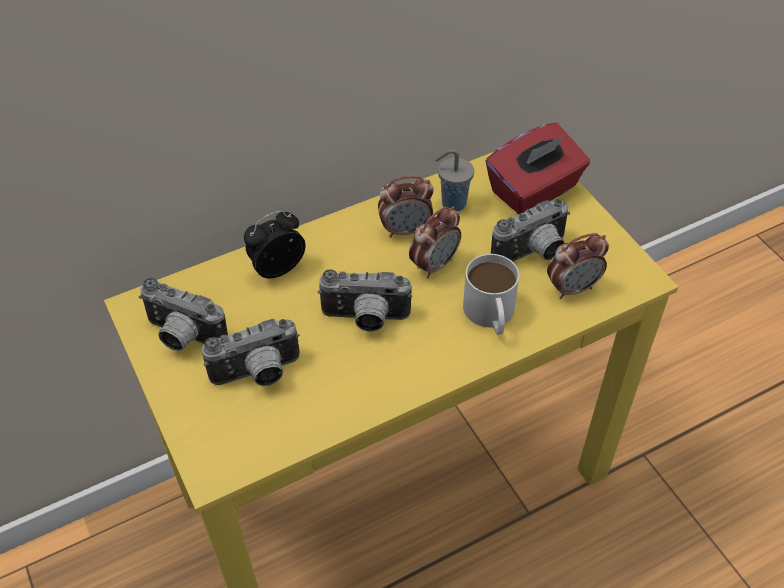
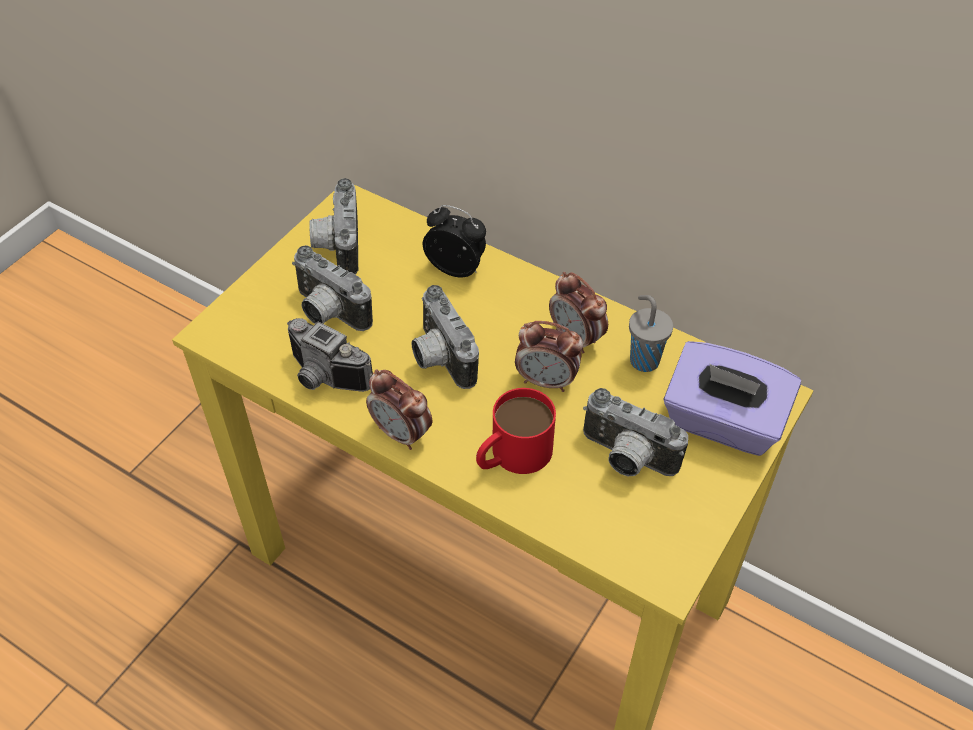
camera: 60 degrees right, 0 degrees up
white mug [463,254,519,335] -> red mug [476,388,556,474]
red tissue box [486,123,590,214] -> purple tissue box [664,341,801,456]
alarm clock [547,233,609,299] -> alarm clock moved to [366,369,432,450]
none -> camera [287,318,373,392]

